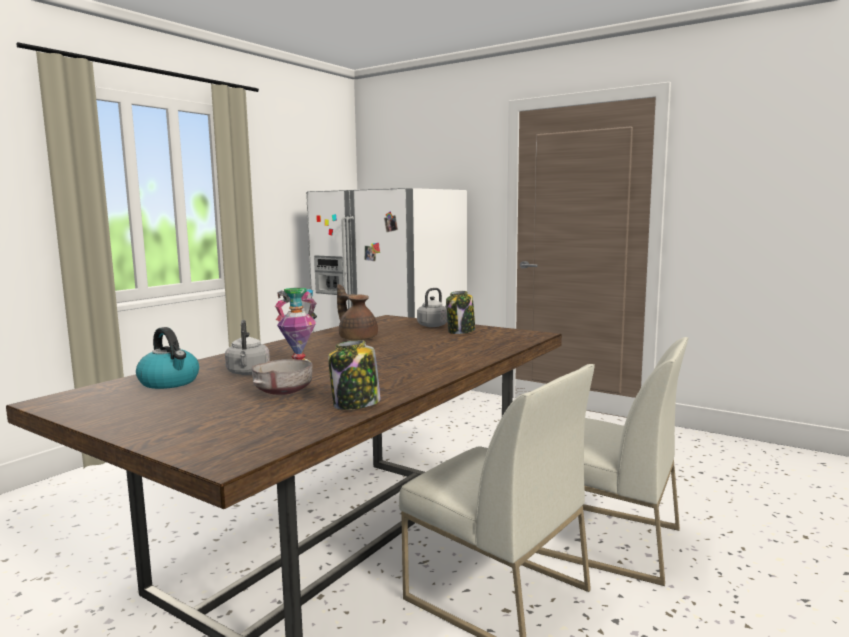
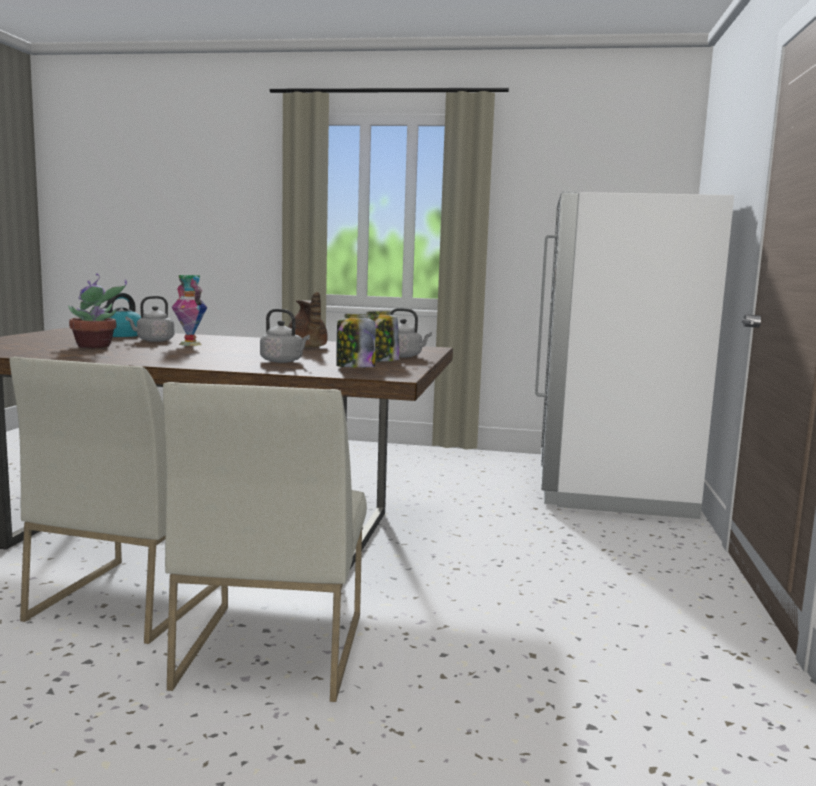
camera: 65 degrees right, 0 degrees up
grey bowl [252,359,312,395] -> potted plant [68,274,127,348]
jar [328,340,381,410] -> jar moved to [336,314,376,368]
brown teapot [337,284,378,341] -> brown teapot turned 135 degrees clockwise [288,292,328,347]
none -> grey kettle [260,309,310,363]

